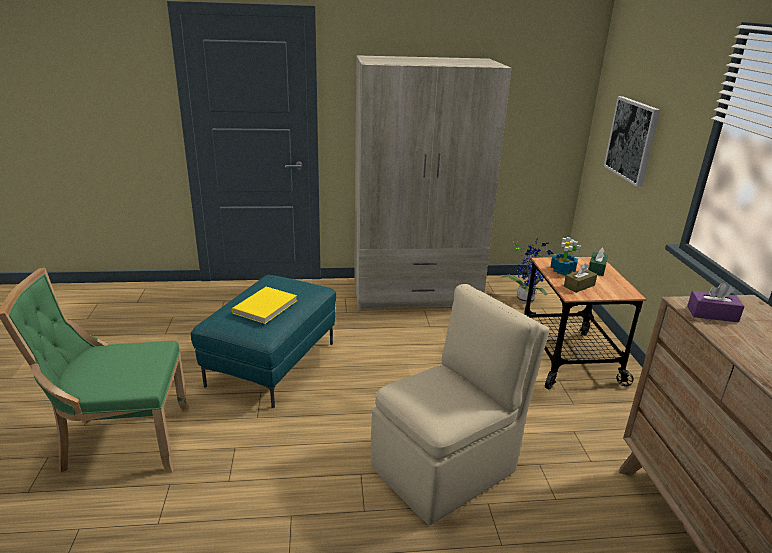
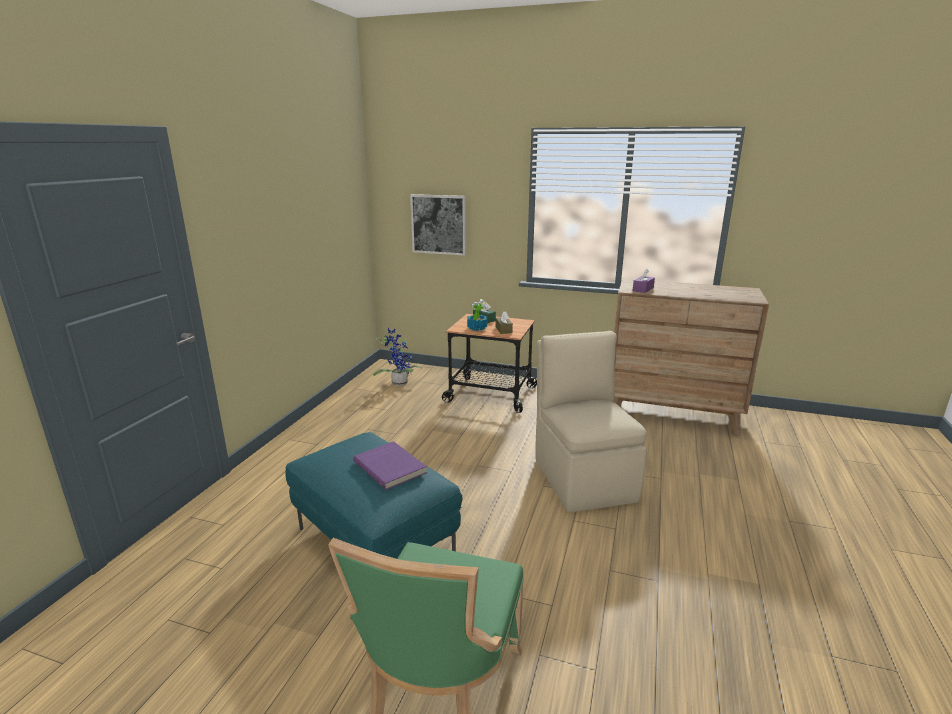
camera: 65 degrees left, 5 degrees down
yellow book [232,287,297,324] -> purple book [353,441,427,490]
beige wardrobe [354,55,511,310] -> none

